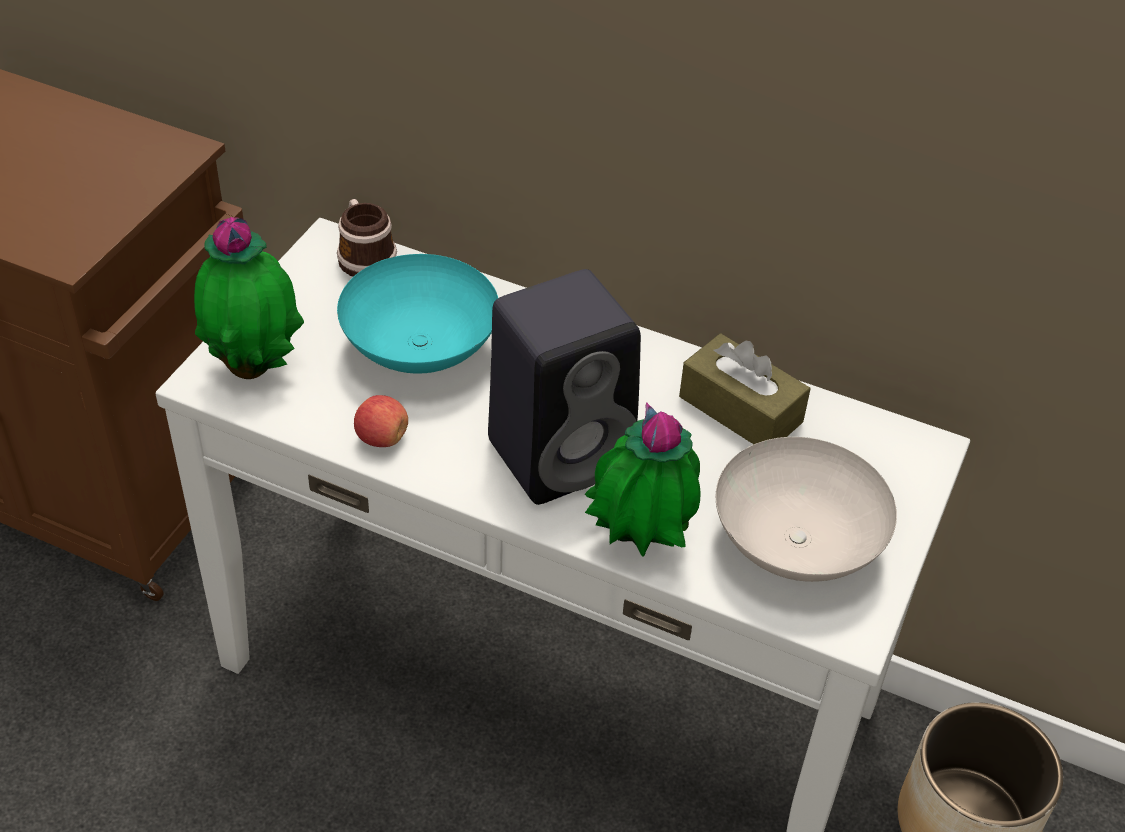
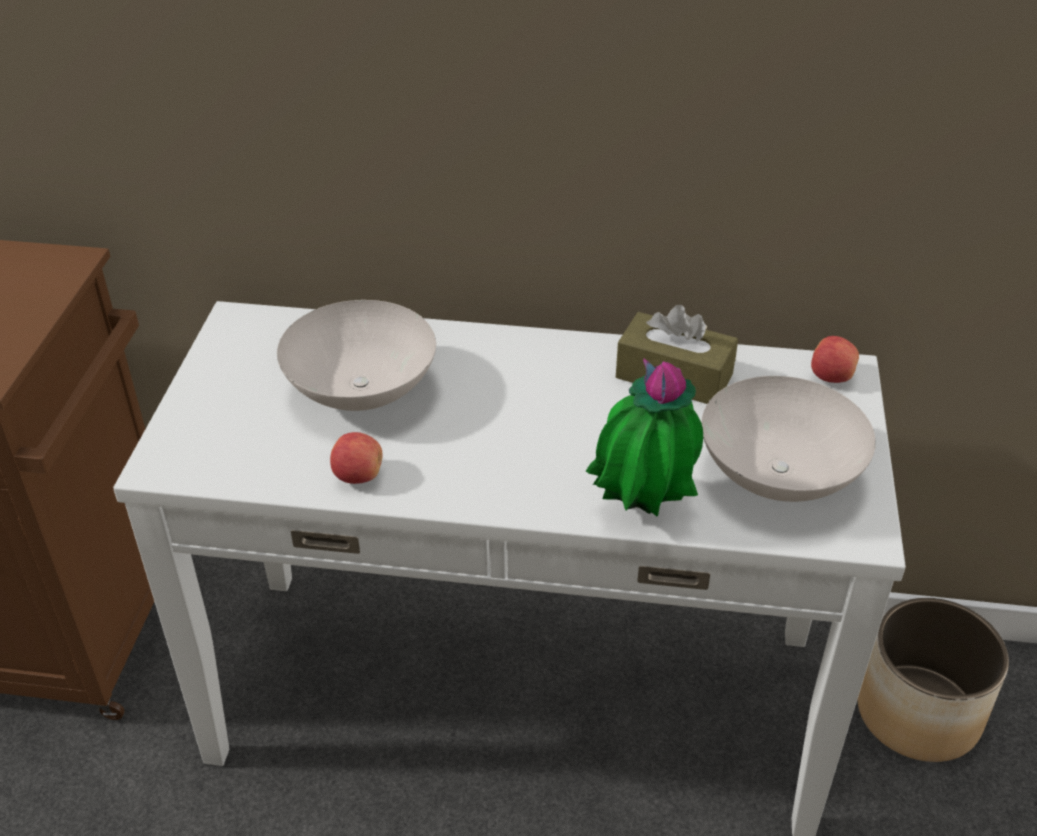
camera: 15 degrees left, 5 degrees down
potted plant [194,217,304,379] -> none
mug [337,199,397,277] -> none
turquoise bowl [337,254,498,374] -> white bowl [277,300,436,411]
black speaker [488,269,641,505] -> none
none -> apple [811,336,859,383]

